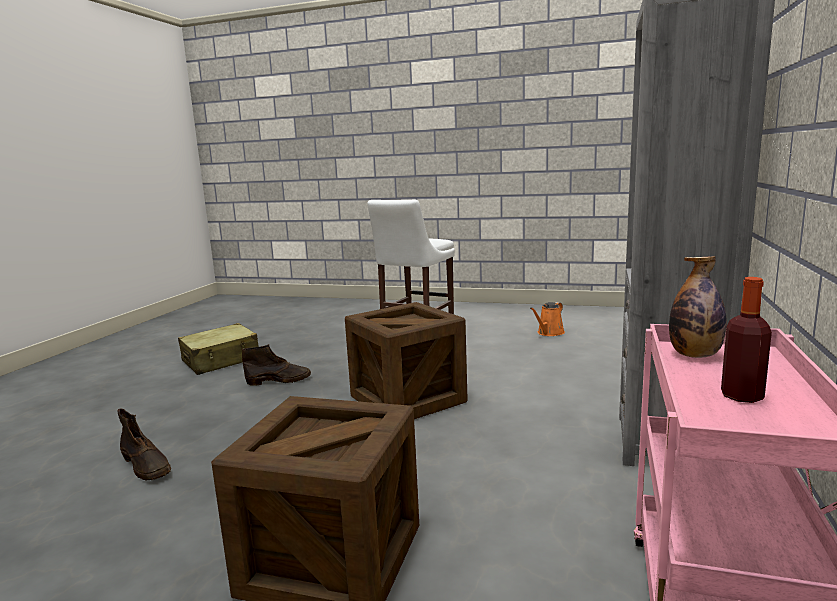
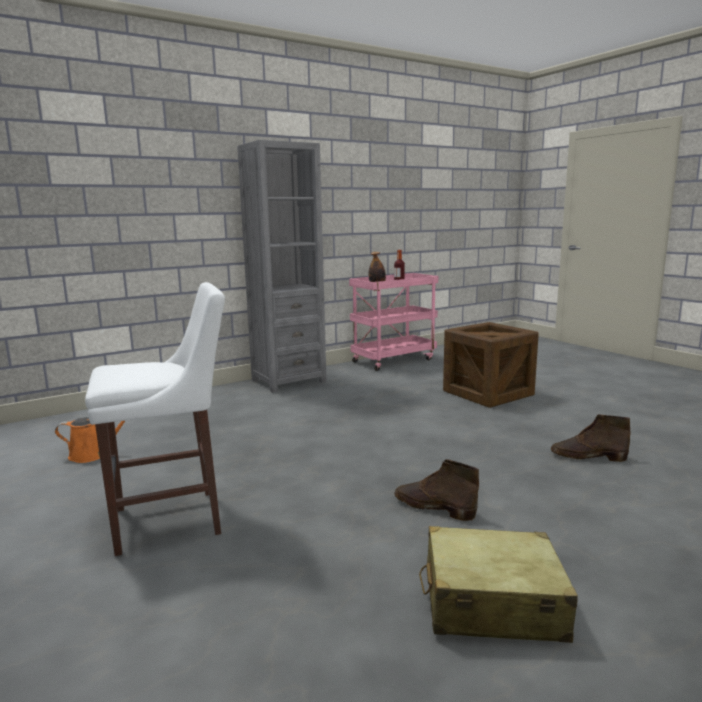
camera: 140 degrees left, 0 degrees up
brown boot [117,409,171,480] -> brown boot turned 75 degrees counterclockwise [551,415,631,462]
crate [345,302,468,419] -> none

